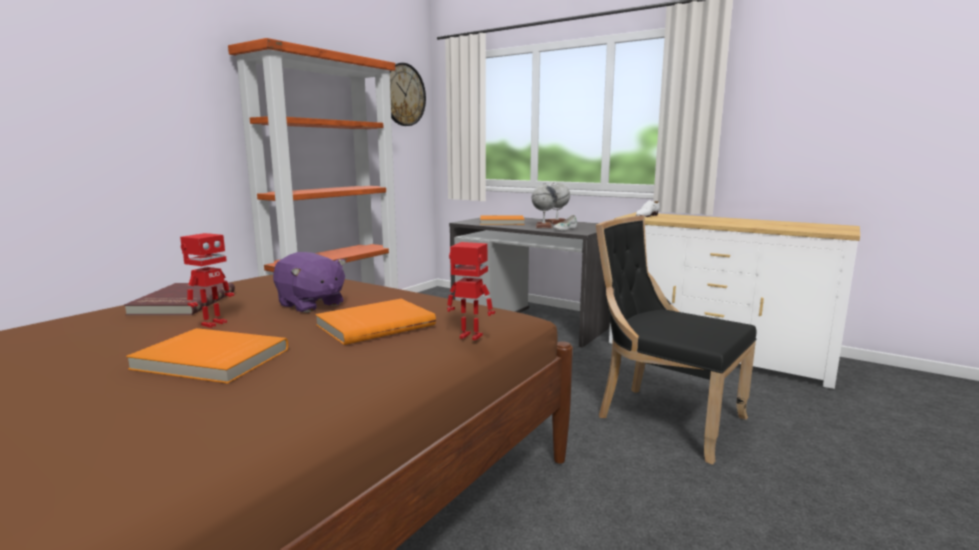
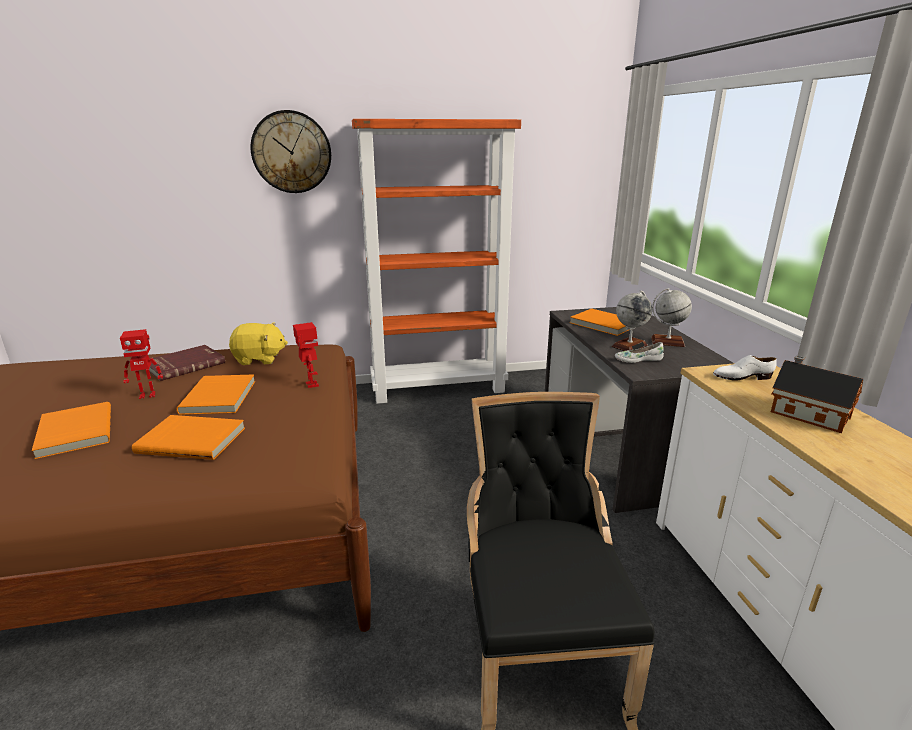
camera: 45 degrees right, 10 degrees up
purple plush toy [273,252,346,313] -> orange book [177,374,255,415]
wall clock [390,63,426,126] -> wall clock moved to [251,110,331,193]
toy robot [447,242,495,340] -> toy robot moved to [293,322,319,388]
none -> yellow plush toy [229,322,288,365]
none -> toy house [771,356,863,433]

